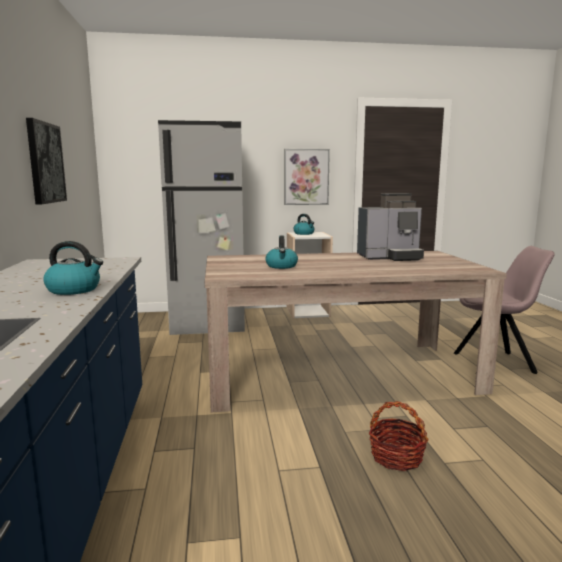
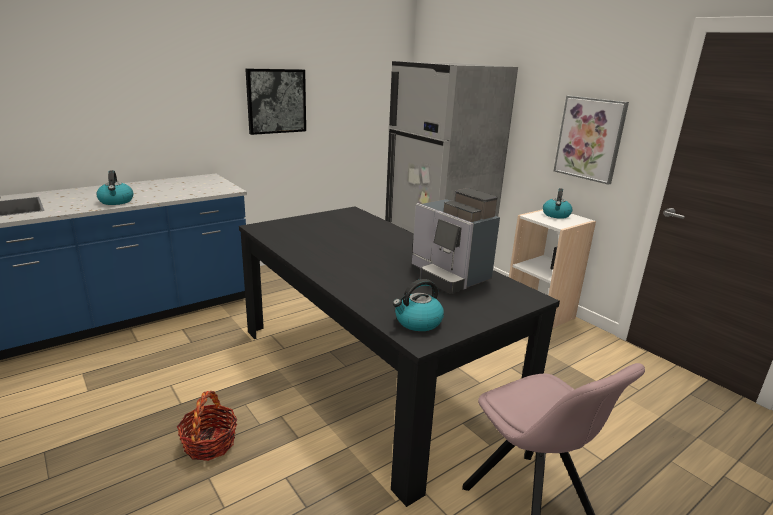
camera: 60 degrees right, 10 degrees up
beige dining table [205,251,507,413] -> black dining table [239,206,560,507]
kettle [265,235,298,269] -> kettle moved to [393,279,444,331]

